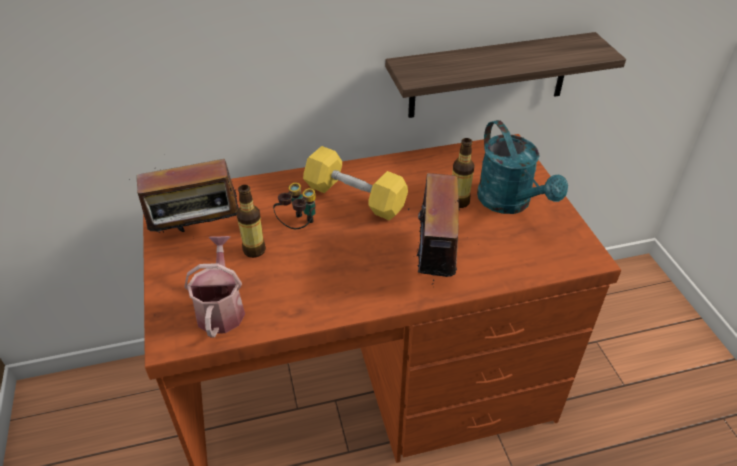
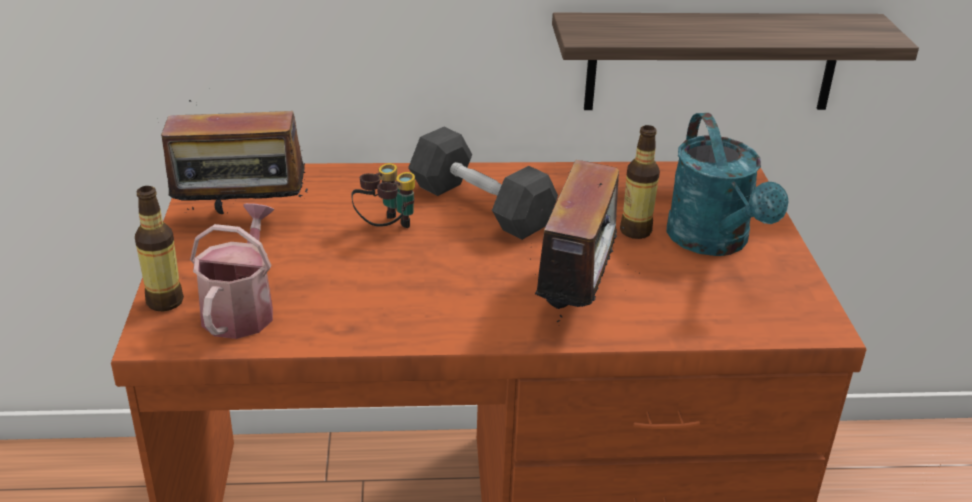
camera: 10 degrees right, 10 degrees down
bottle [237,185,266,258] -> bottle moved to [135,186,184,311]
yellow dumbbell [303,146,408,221] -> grey dumbbell [408,127,558,240]

